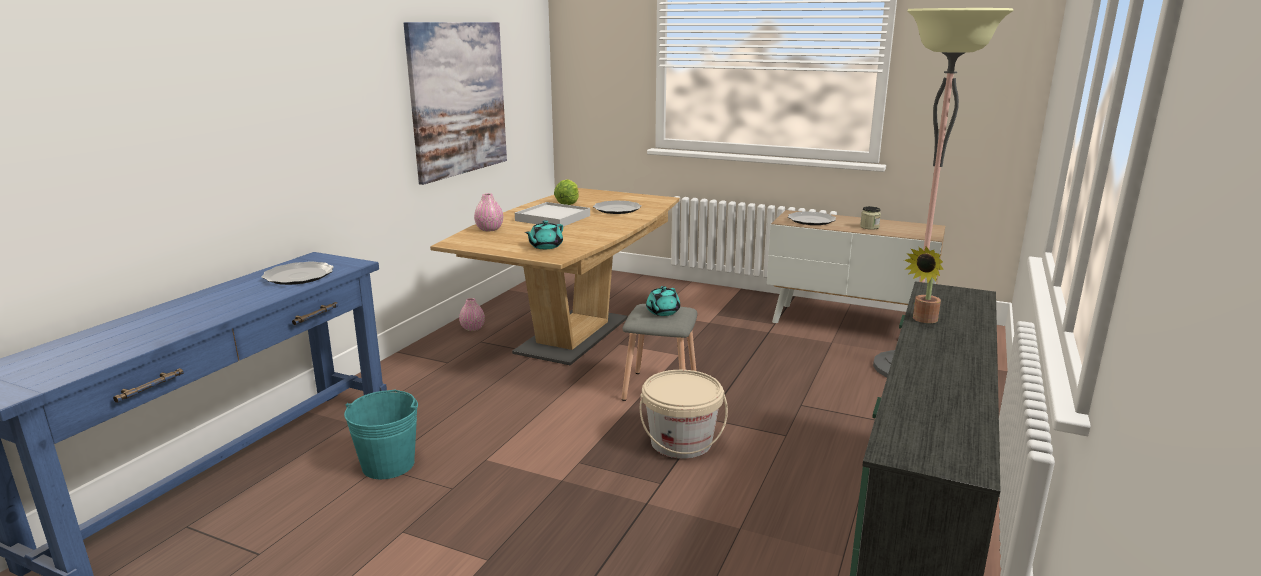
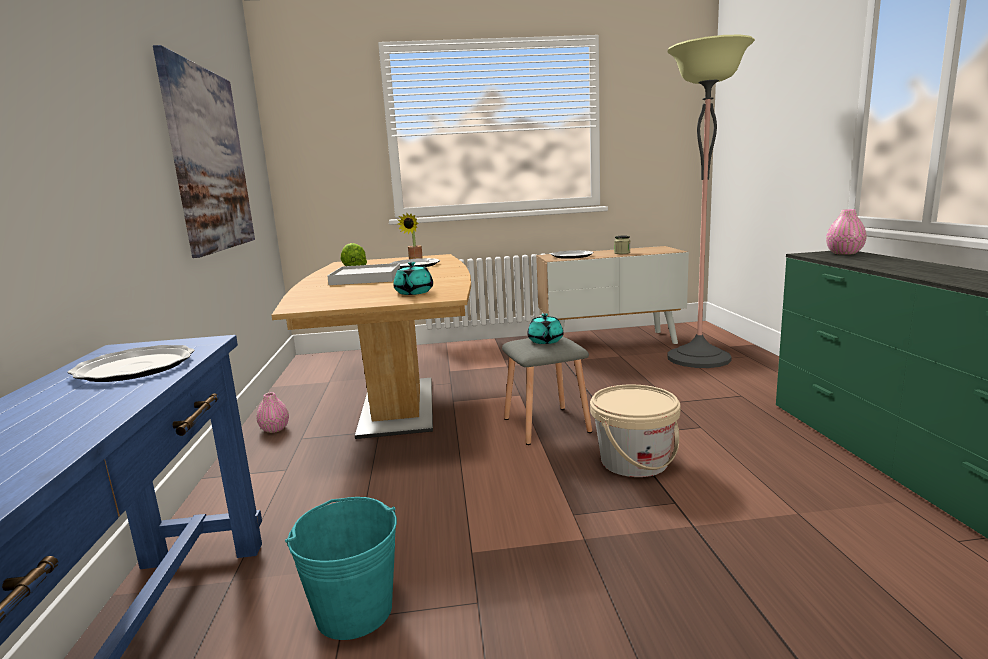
camera: 30 degrees left, 5 degrees down
pink vase [474,193,503,231] -> pink vase moved to [826,209,867,255]
potted plant [904,247,944,323] -> potted plant moved to [398,212,423,259]

